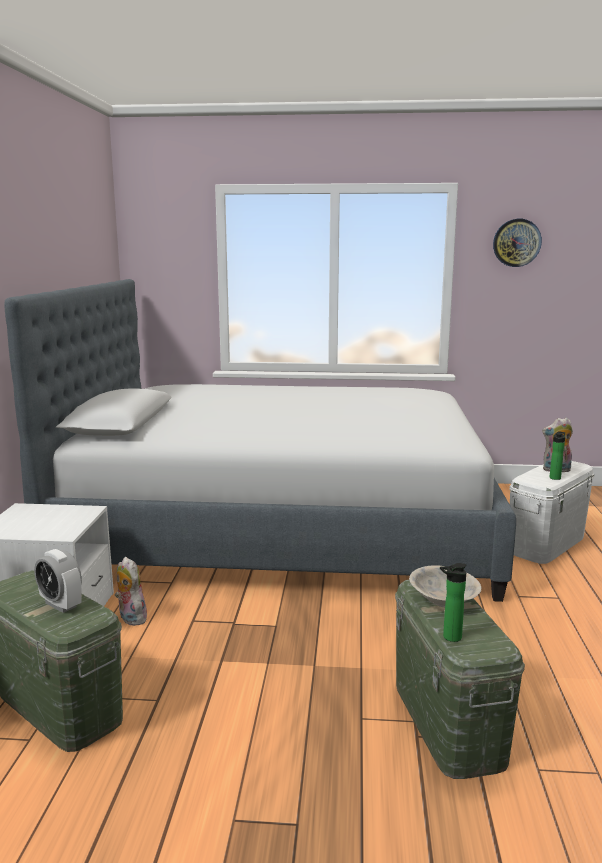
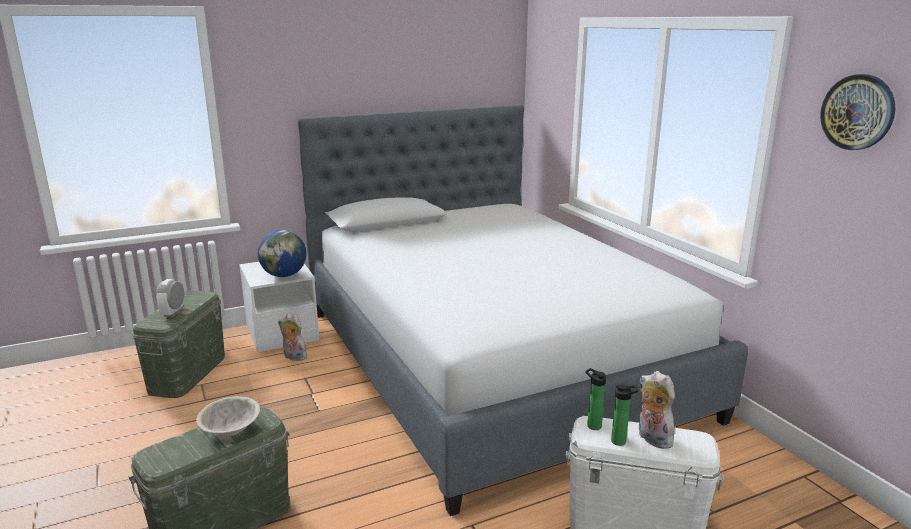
camera: 60 degrees right, 5 degrees up
plush toy [115,557,147,626] -> plush toy turned 90 degrees counterclockwise [278,314,307,361]
bottle [440,563,466,642] -> bottle moved to [586,368,606,430]
none -> globe [258,230,306,277]

